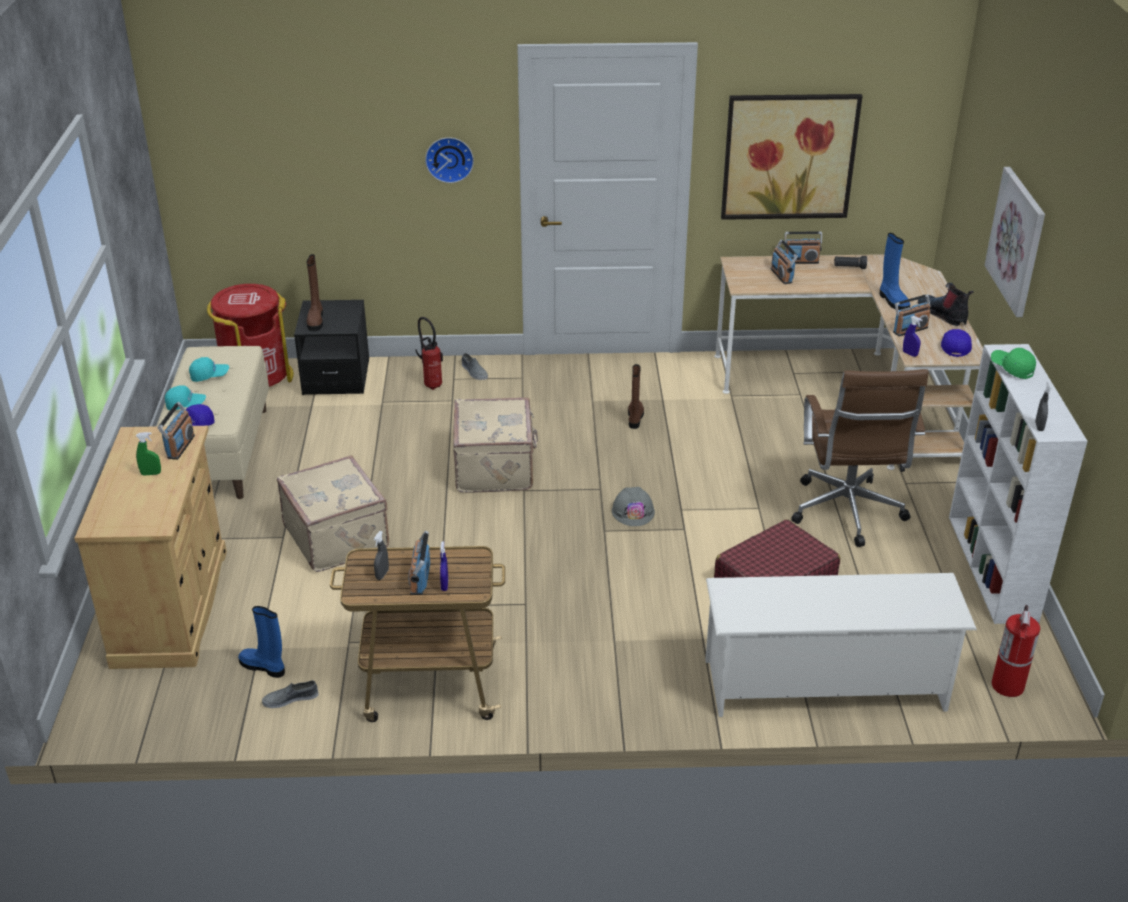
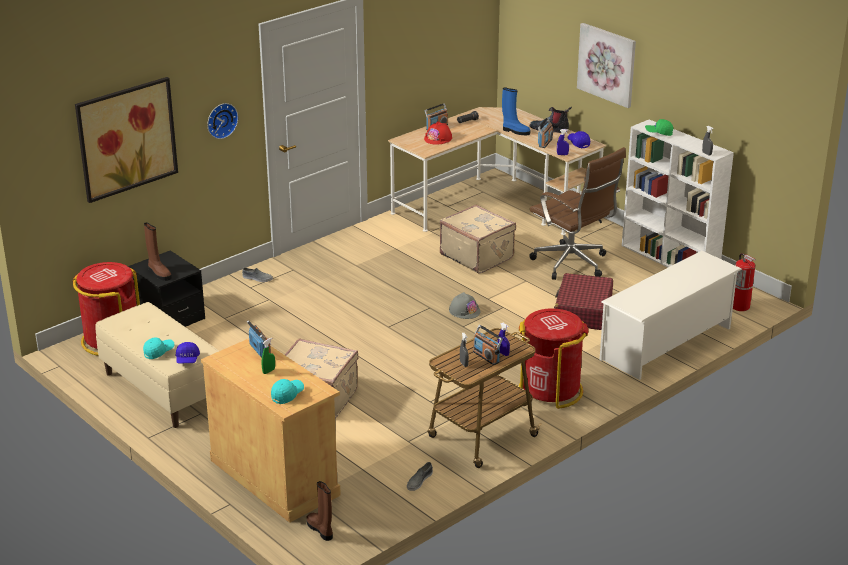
camera: 40 degrees left, 5 degrees down
turquoise cap [189,357,229,382] -> turquoise cap moved to [271,379,304,404]
blue boot [238,606,285,678] -> none
fire extinguisher [416,317,443,390] -> none
beige suitcase [453,397,538,493] -> beige suitcase moved to [440,205,516,274]
brown boot [628,364,644,429] -> brown boot moved to [306,481,333,541]
picture [721,94,862,220] -> picture moved to [75,77,178,203]
radio [771,239,798,284] -> red hard hat [424,121,452,145]
none -> red trash can [519,308,589,409]

